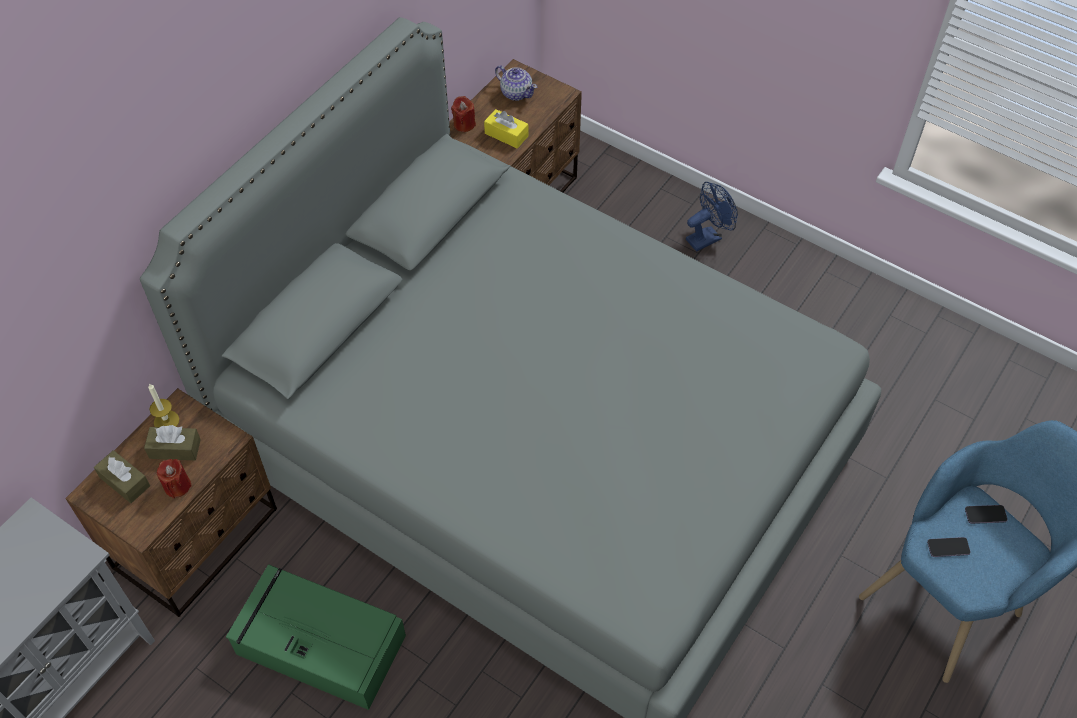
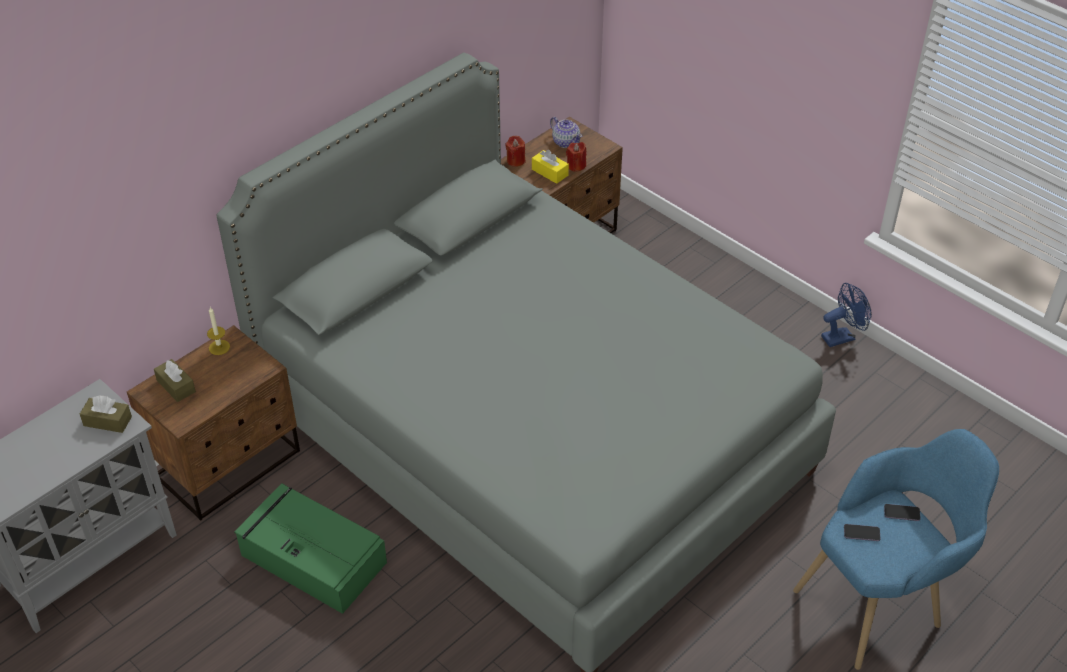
camera: 10 degrees right, 10 degrees down
brown tissue box [144,425,201,460] -> brown tissue box moved to [80,396,132,433]
red candle [157,459,191,499] -> red candle moved to [566,142,586,172]
blue fan [686,182,738,252] -> blue fan moved to [821,283,872,347]

